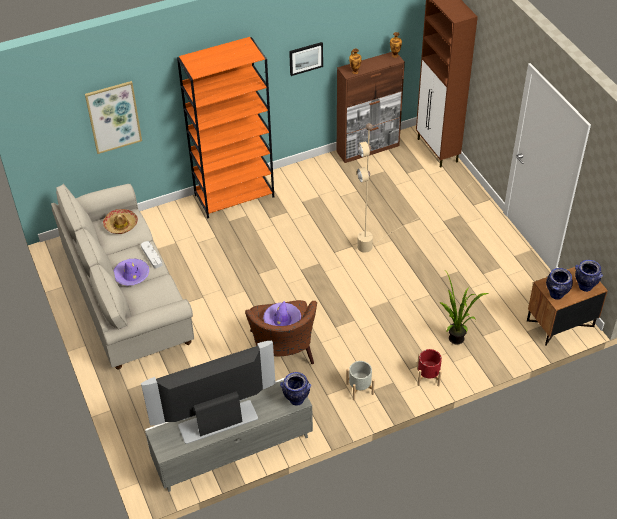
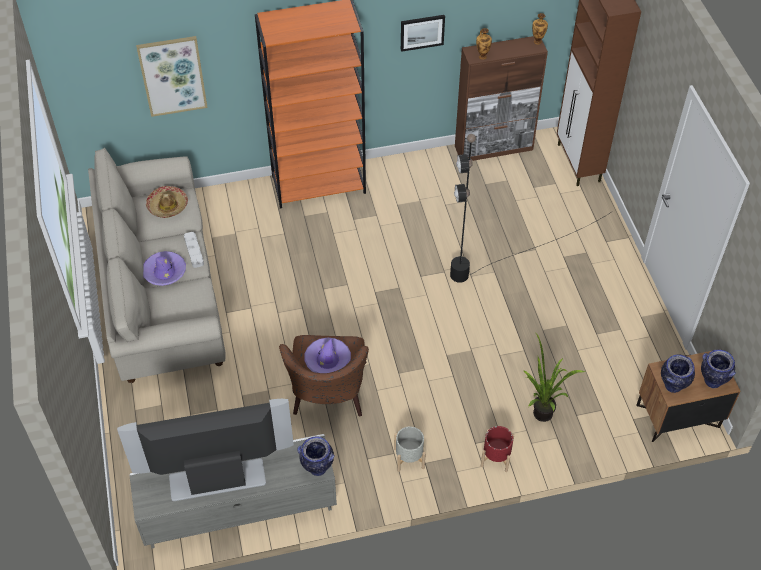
camera: 10 degrees right, 5 degrees up
beige floor lamp [357,123,473,253] -> black floor lamp [450,134,610,283]

